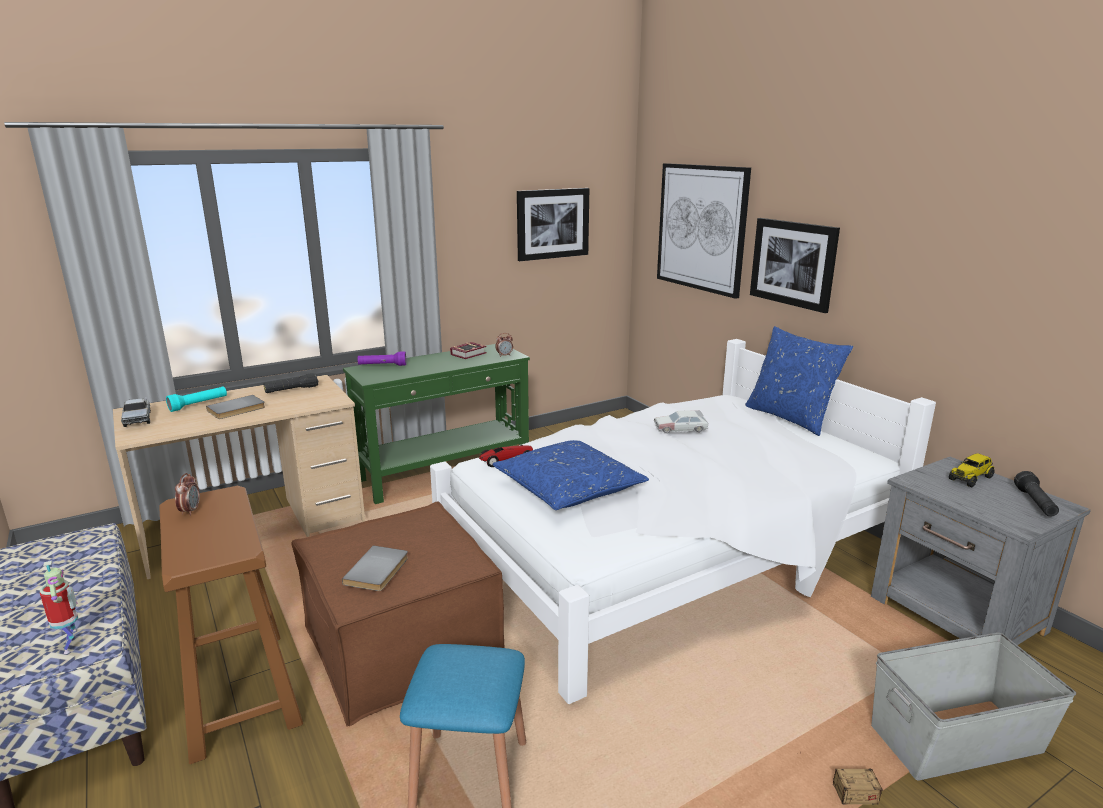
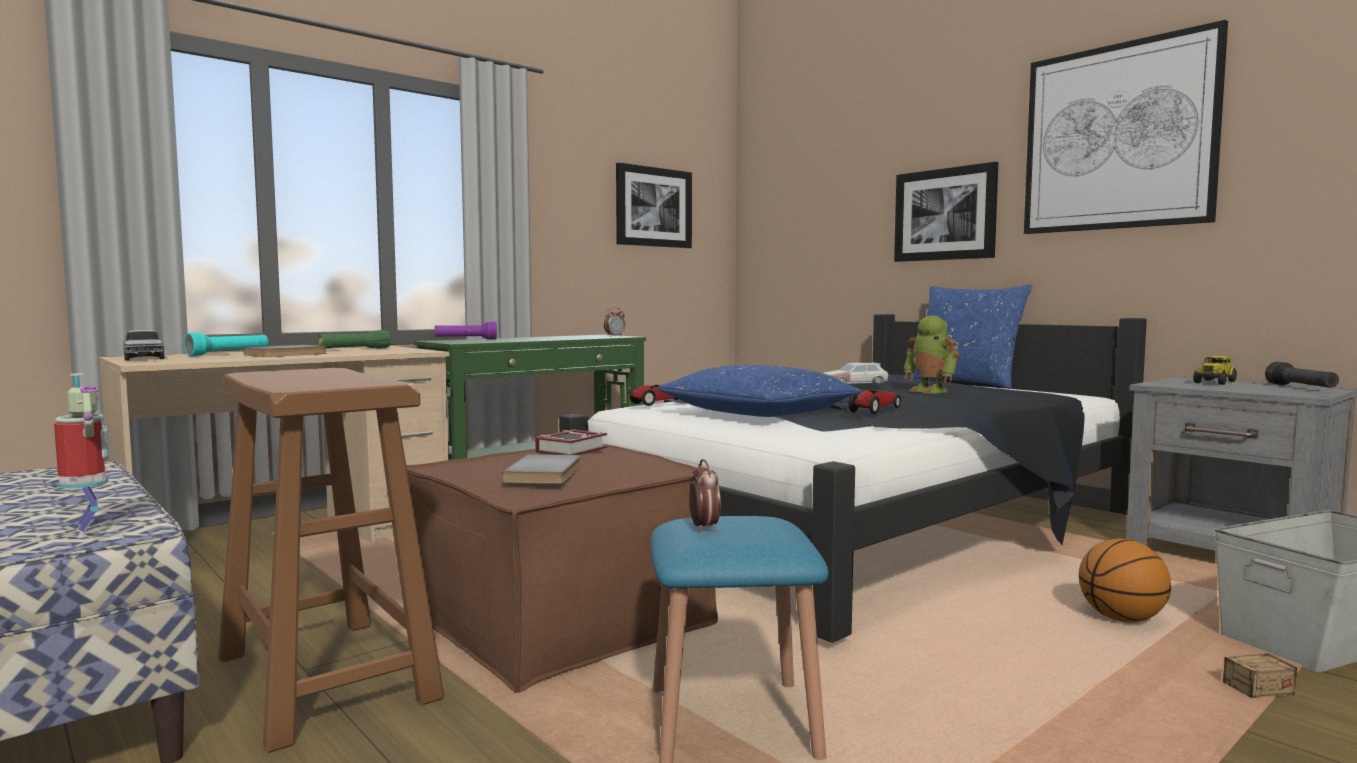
camera: 10 degrees left, 15 degrees down
alarm clock [175,473,200,516] -> alarm clock moved to [689,459,721,532]
black flashlight [264,373,318,393] -> green flashlight [318,330,391,349]
white bed [430,339,936,704] -> black bed [559,314,1147,643]
book [450,342,487,359] -> book moved to [535,429,607,455]
picture [657,163,751,299] -> picture moved to [1024,20,1228,234]
none -> toy car [849,390,901,414]
none -> toy robot [903,315,960,394]
none -> basketball [1079,539,1171,622]

